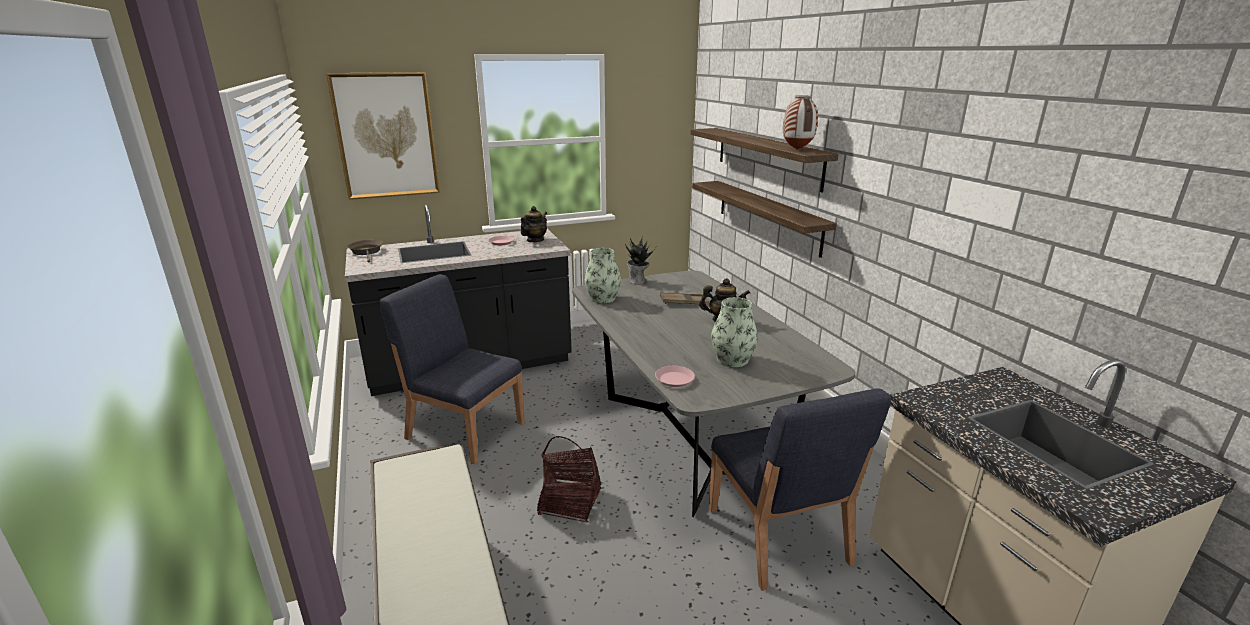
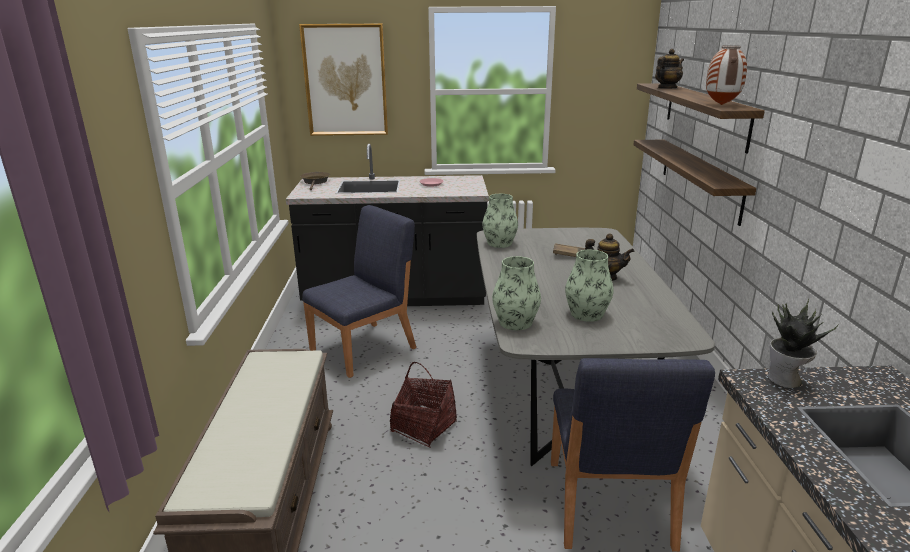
camera: 20 degrees right, 0 degrees up
blue chair [379,274,525,464] -> blue chair turned 90 degrees clockwise [302,205,417,378]
teapot [521,206,547,242] -> teapot moved to [655,49,684,89]
potted plant [625,235,656,285] -> potted plant moved to [768,299,838,388]
pink plate [655,366,695,387] -> vase [492,256,541,330]

